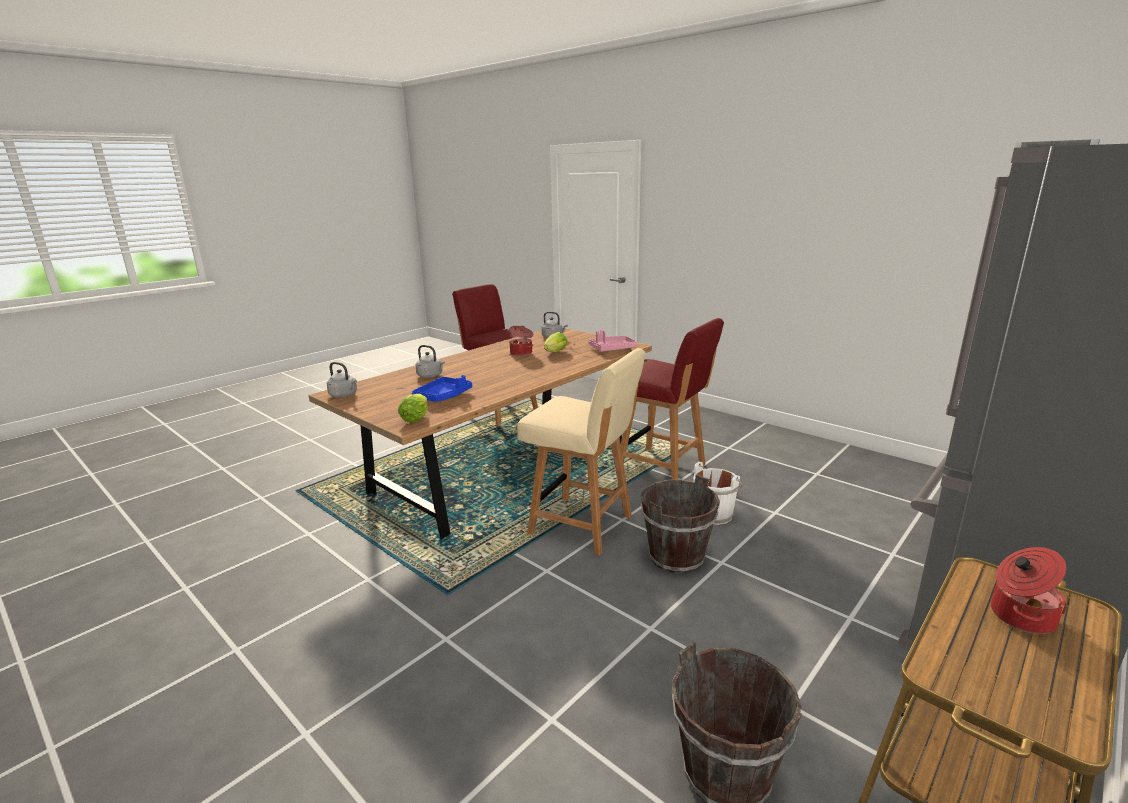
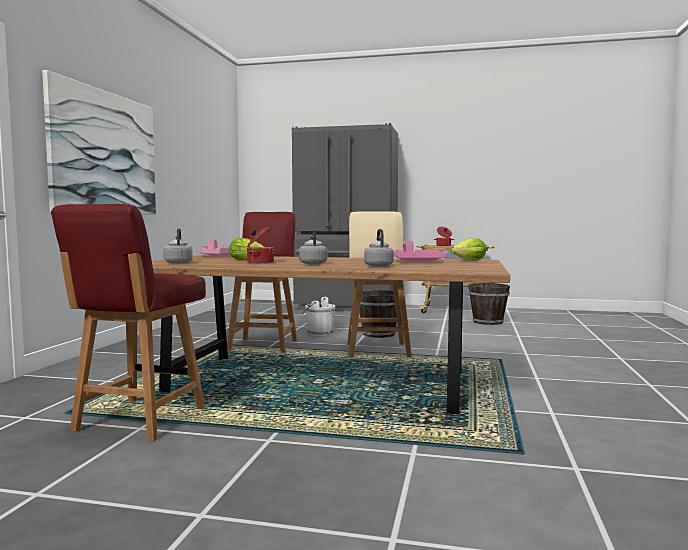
camera: 120 degrees left, 15 degrees down
grey kettle [327,362,357,397] -> grey kettle moved to [299,228,327,264]
blue tray [412,375,472,402] -> pink tray [394,241,446,262]
none -> picture [42,70,156,214]

